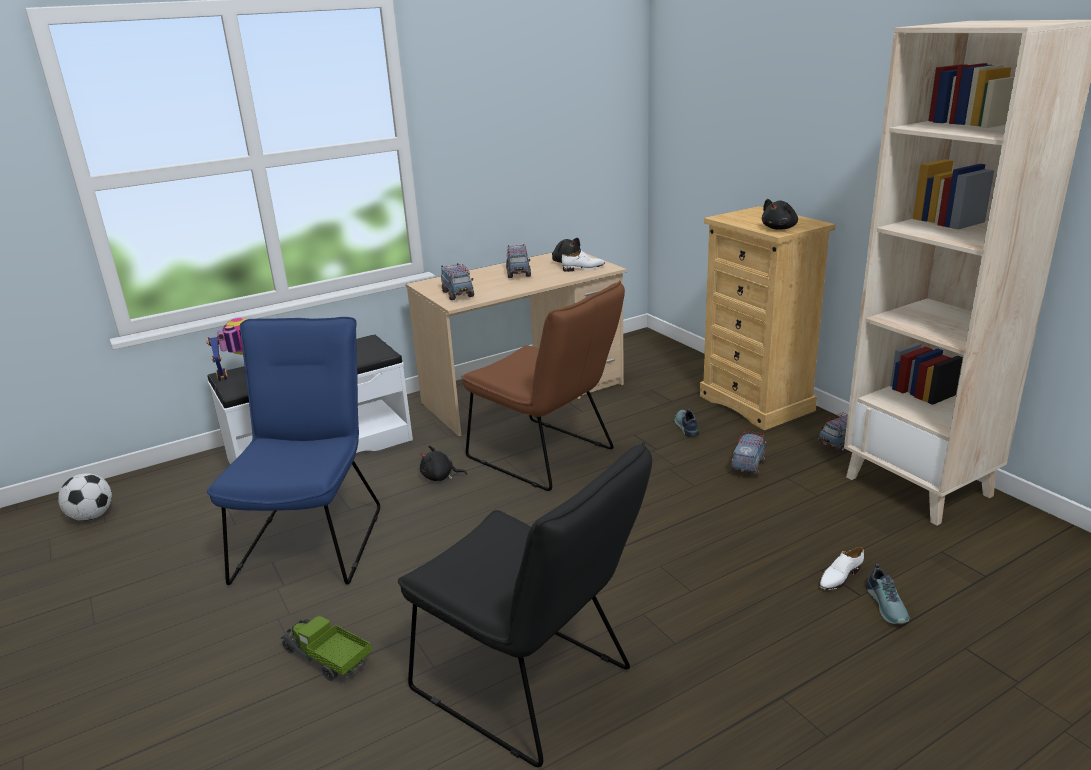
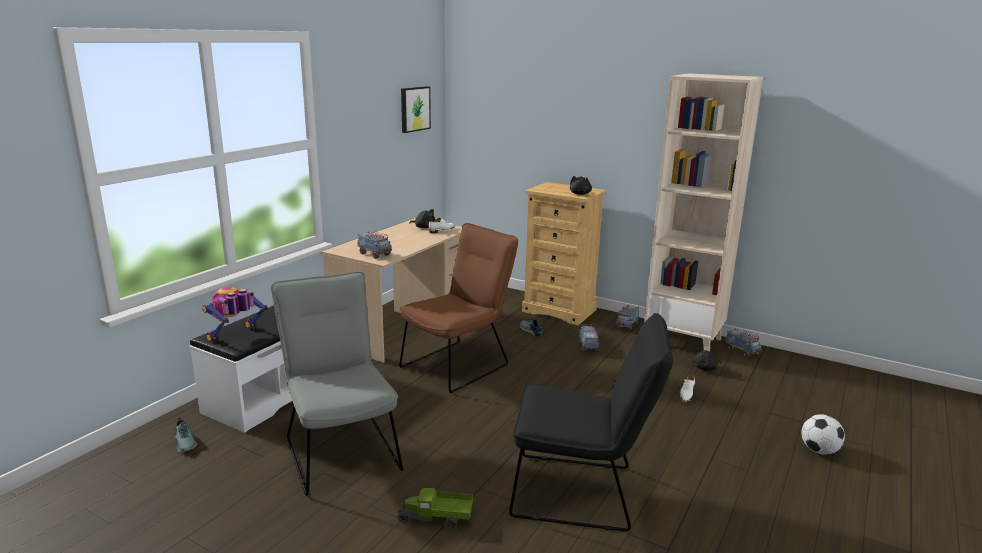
camera: 30 degrees left, 5 degrees down
football [58,473,112,521] -> football moved to [801,414,845,455]
blue chair [207,317,380,585] -> grey chair [271,272,403,496]
black plush toy [420,445,467,481] -> black plush toy moved to [693,348,721,371]
brown chair [461,281,625,491] -> brown chair turned 60 degrees counterclockwise [399,223,518,393]
toy truck [506,244,531,278] -> toy truck moved to [725,329,762,357]
shoe [865,564,910,624] -> shoe moved to [175,417,197,452]
none -> picture [401,86,431,133]

